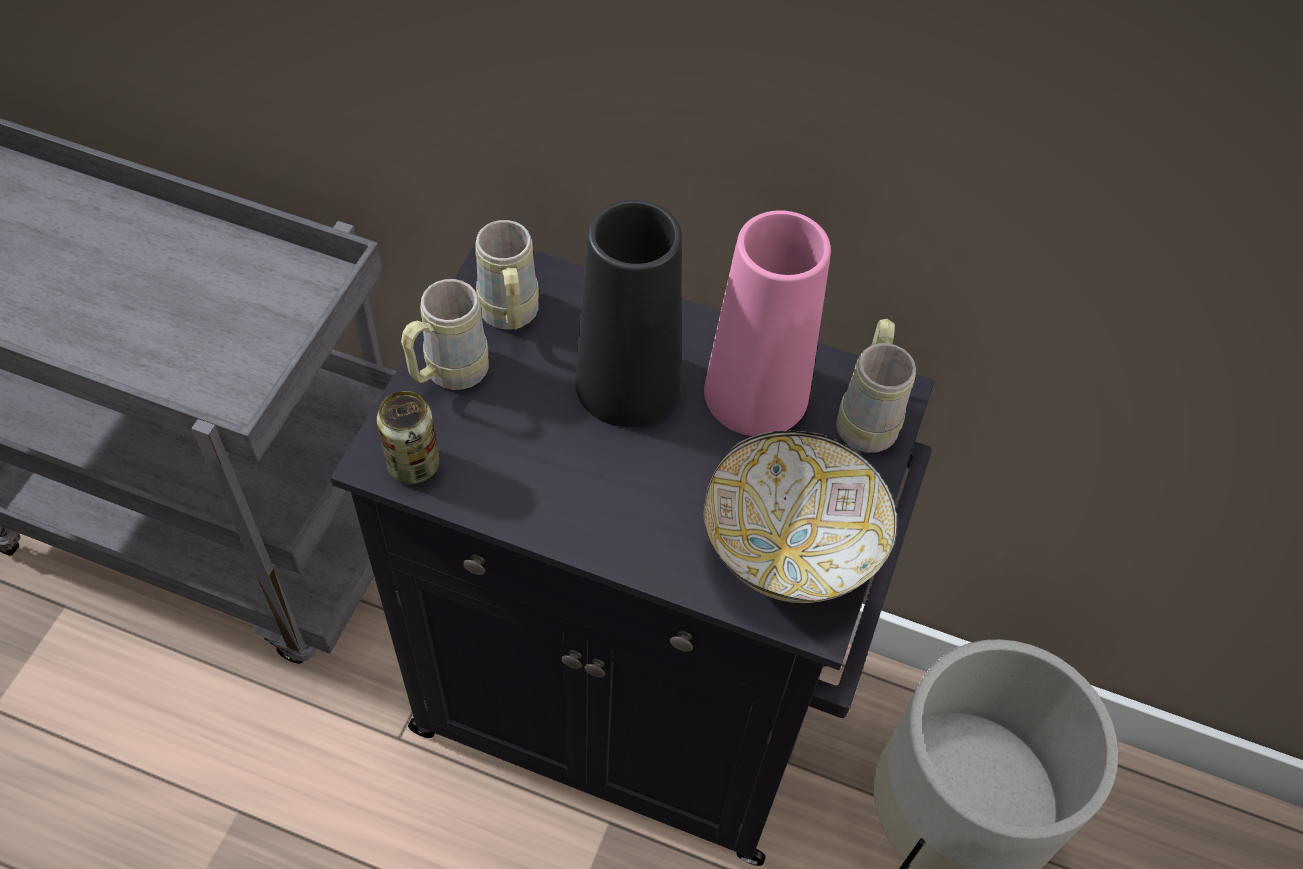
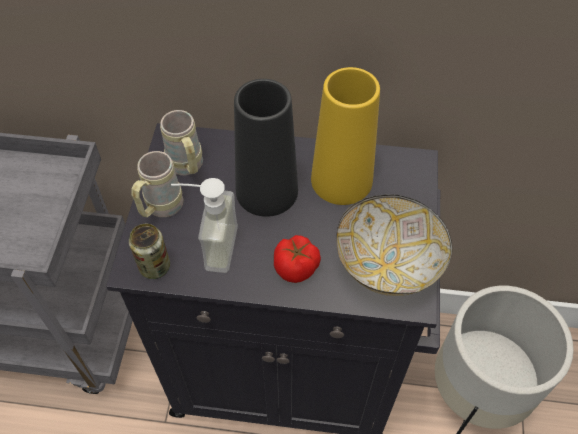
camera: 10 degrees left, 0 degrees up
pink vase [704,210,831,436] -> yellow vase [311,67,380,205]
beige mug [836,319,916,453] -> none
none -> soap dispenser [171,178,238,273]
none -> tomato [274,235,321,283]

